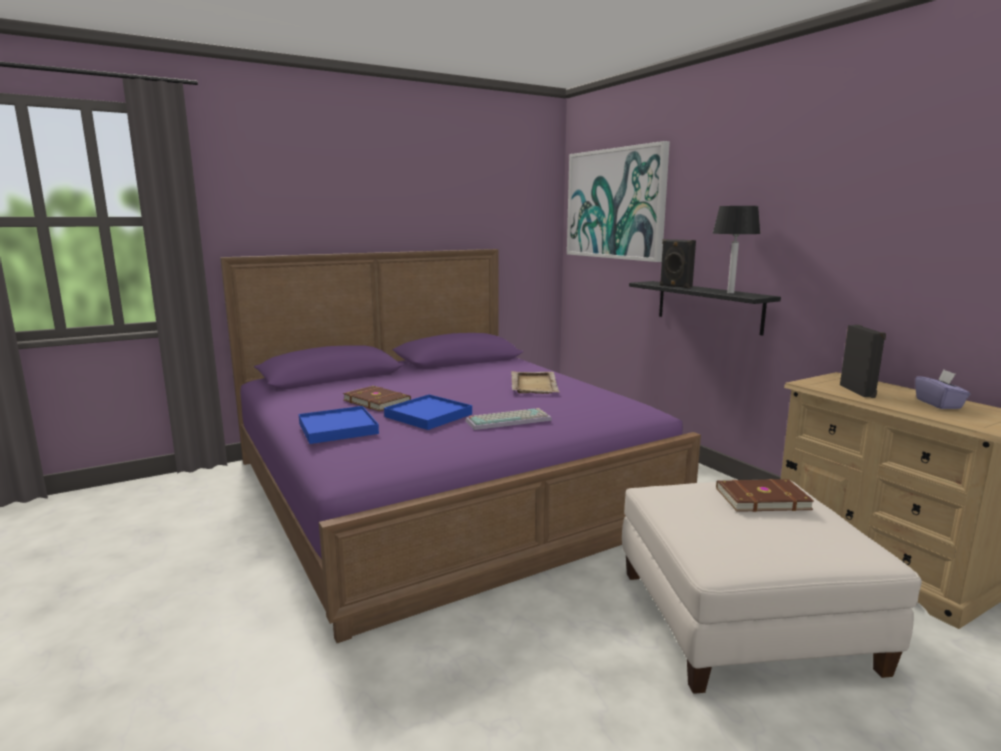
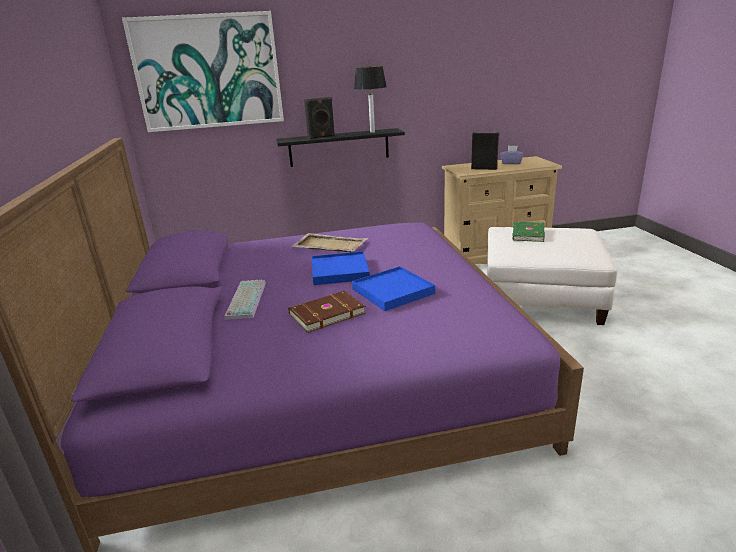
camera: 70 degrees left, 10 degrees up
blue tray [299,406,379,444] -> blue tray moved to [312,251,370,285]
keyboard [466,408,552,430] -> keyboard moved to [224,280,266,320]
brown book [716,479,814,512] -> green book [512,222,545,242]

